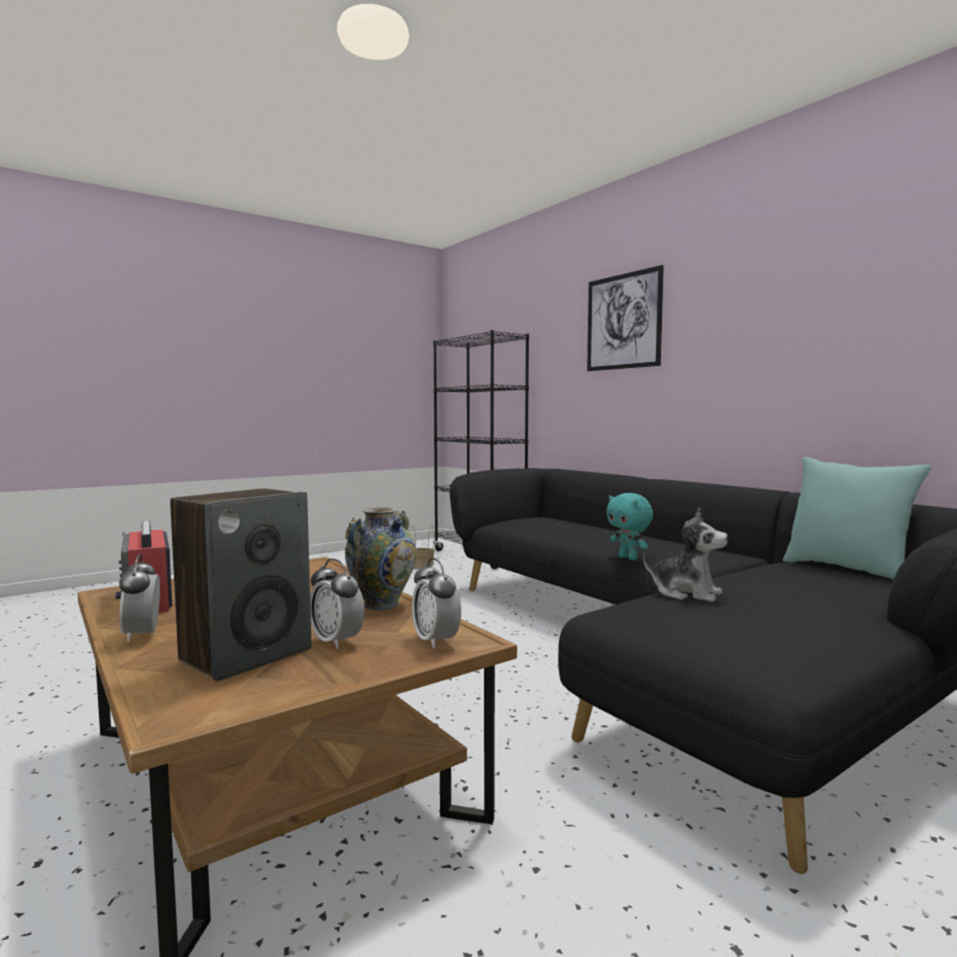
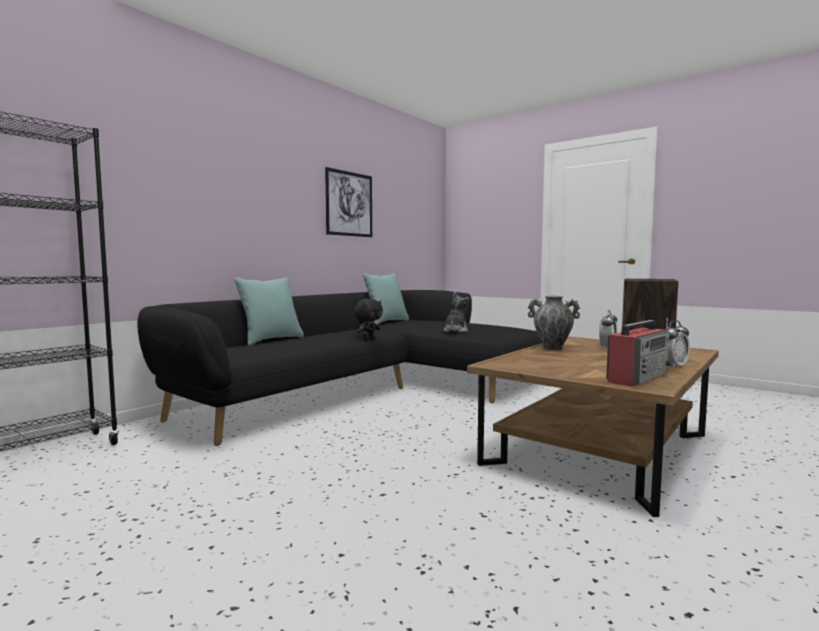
camera: 105 degrees left, 0 degrees up
basket [410,525,434,569] -> none
alarm clock [412,558,461,649] -> none
picture [587,265,664,371] -> picture moved to [325,167,372,237]
turquoise plush toy [606,493,653,560] -> black plush toy [354,298,383,341]
none -> turquoise pillow [234,277,304,346]

